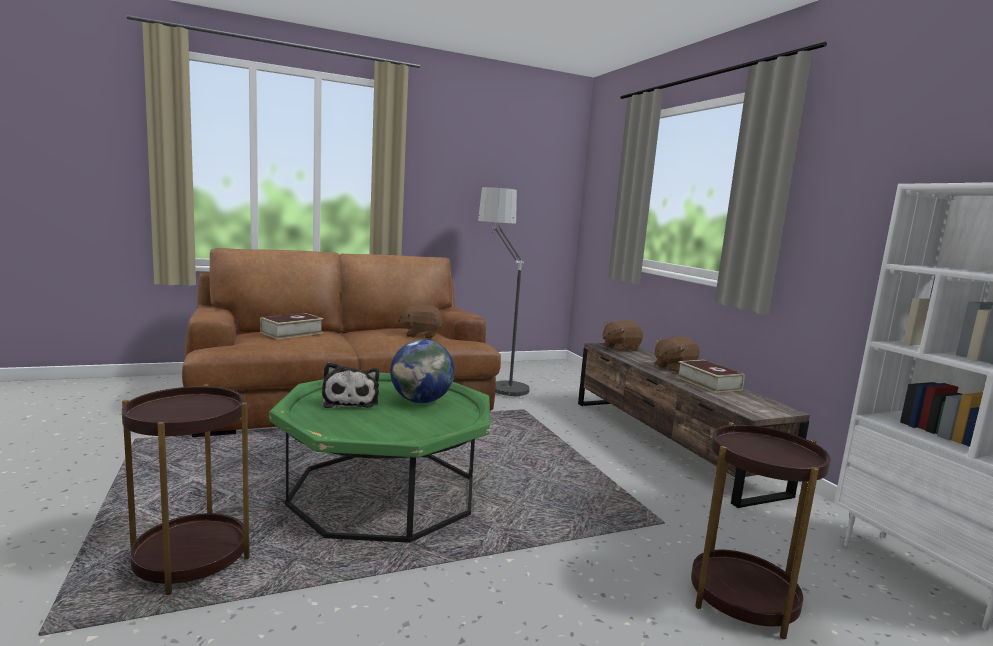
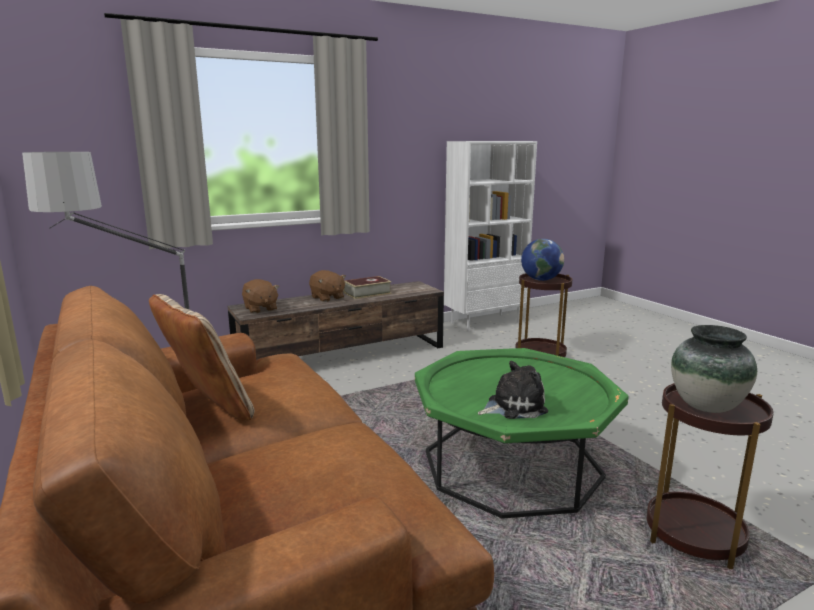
camera: 95 degrees left, 5 degrees up
book [260,313,323,339] -> none
globe [390,339,455,403] -> globe moved to [521,239,564,281]
brown plush toy [398,305,444,339] -> none
none -> beige pillow [149,294,254,421]
none -> vase [671,325,757,413]

